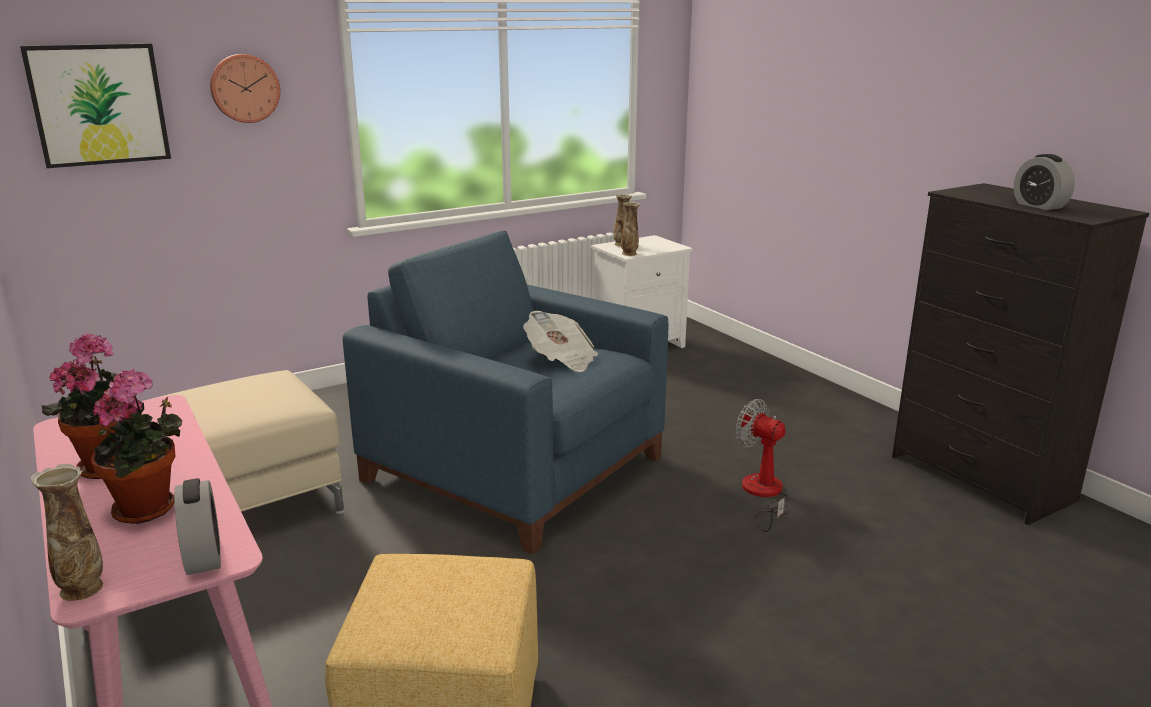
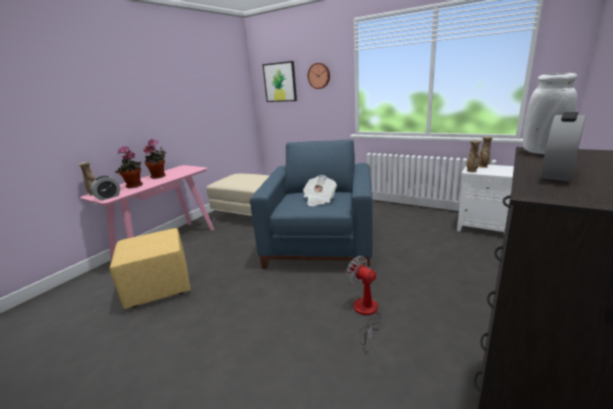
camera: 65 degrees right, 0 degrees up
fan [736,399,791,532] -> fan turned 60 degrees counterclockwise [346,256,381,346]
none -> white vase [523,73,577,154]

